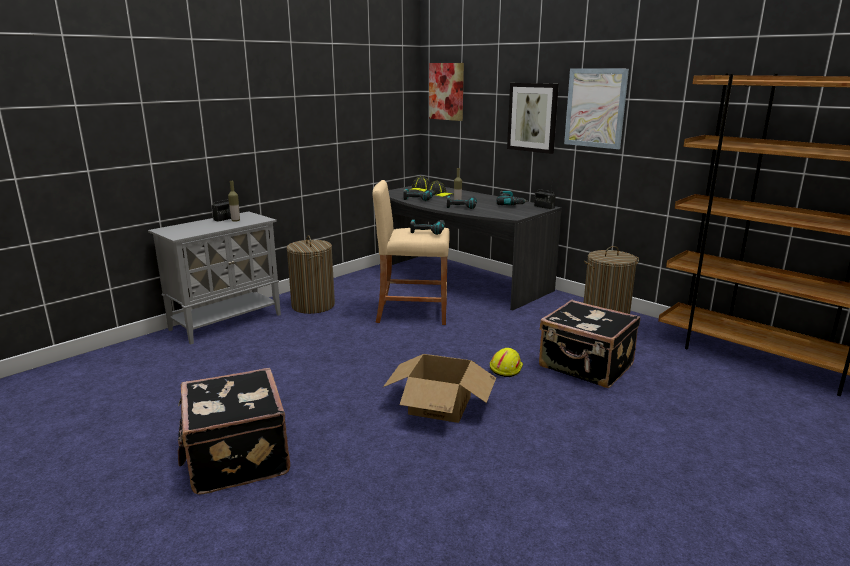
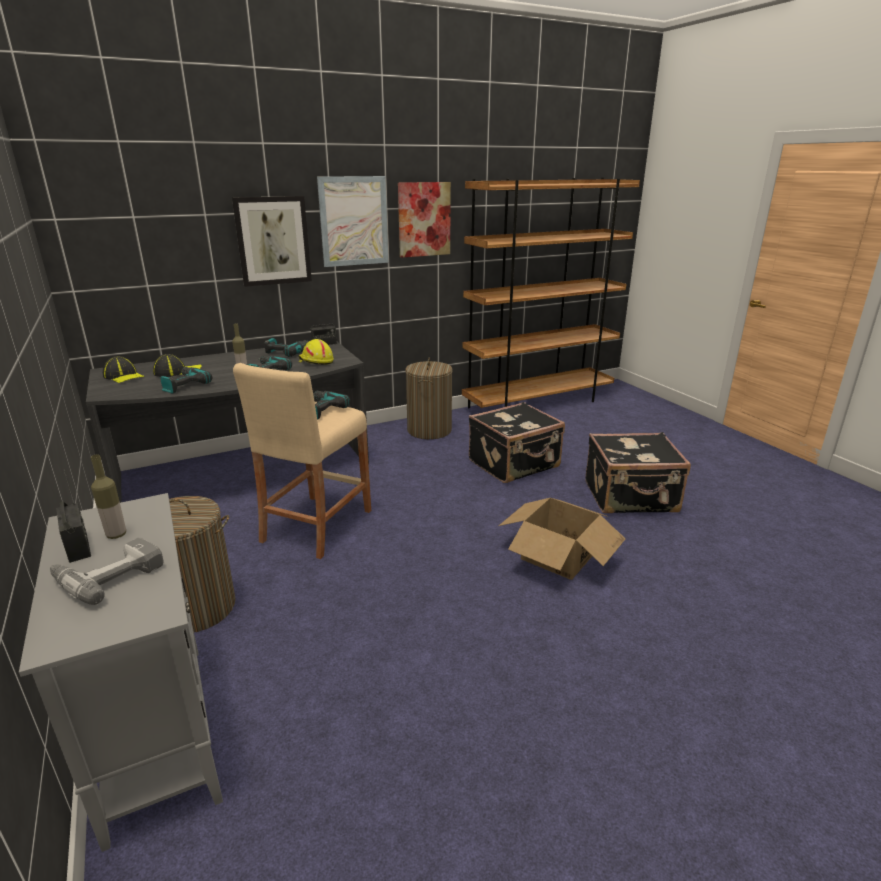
camera: 70 degrees left, 5 degrees up
black suitcase [178,368,290,495] -> black suitcase moved to [585,432,691,513]
picture [429,63,464,121] -> picture moved to [398,182,451,258]
yellow hard hat [490,348,523,377] -> yellow hard hat moved to [299,339,334,365]
none -> power drill [50,538,164,605]

